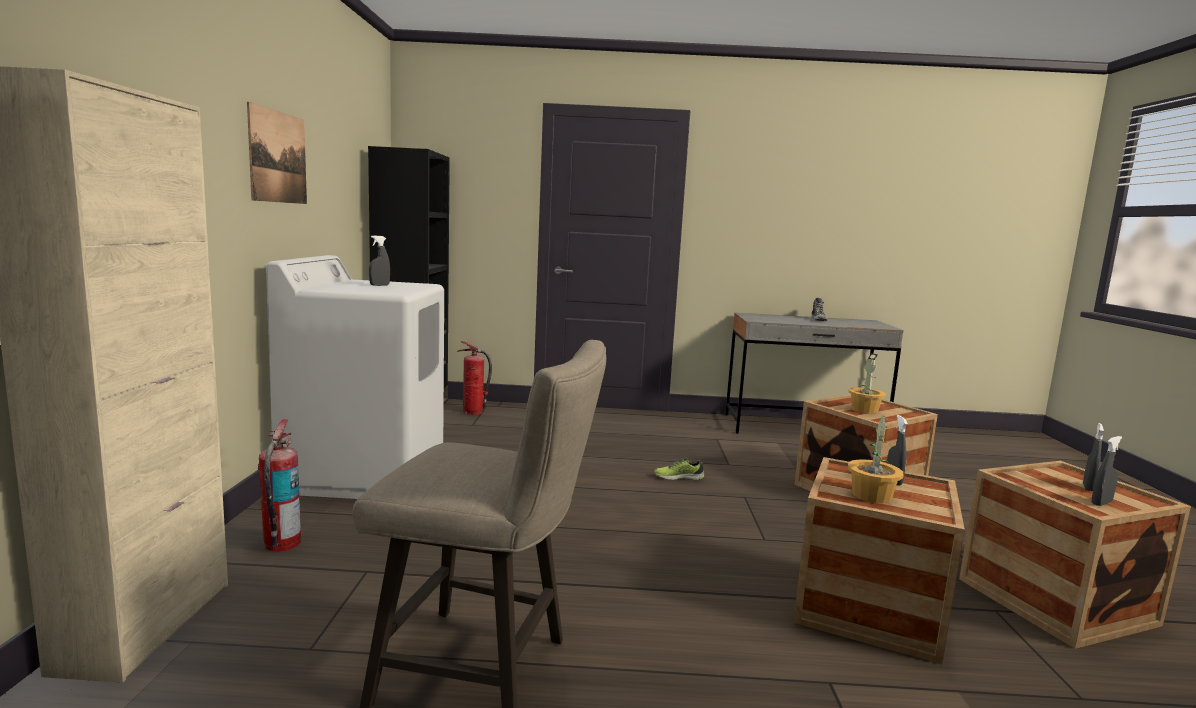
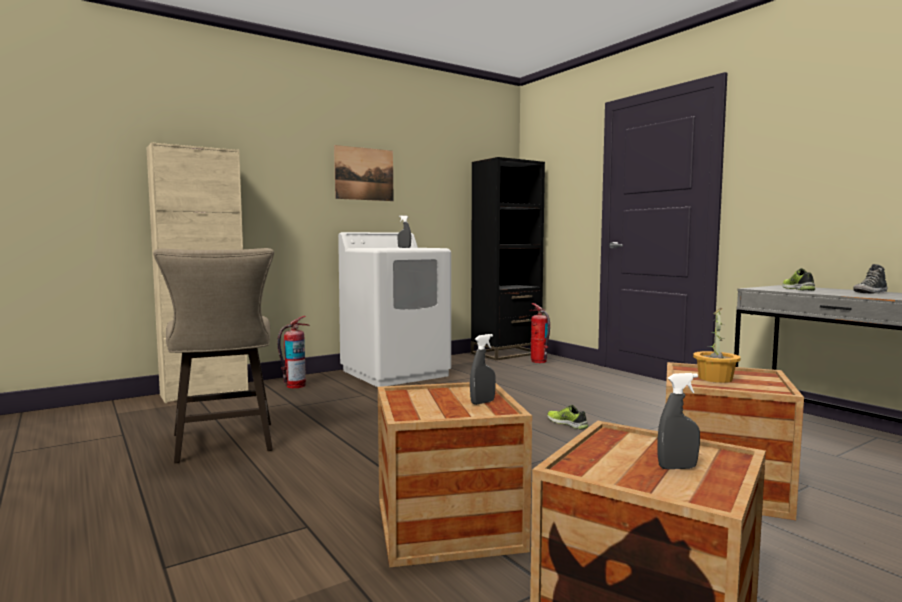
camera: 55 degrees right, 5 degrees down
potted plant [848,414,904,503] -> none
grey spray bottle [1092,436,1122,506] -> none
none -> shoe [782,268,815,291]

